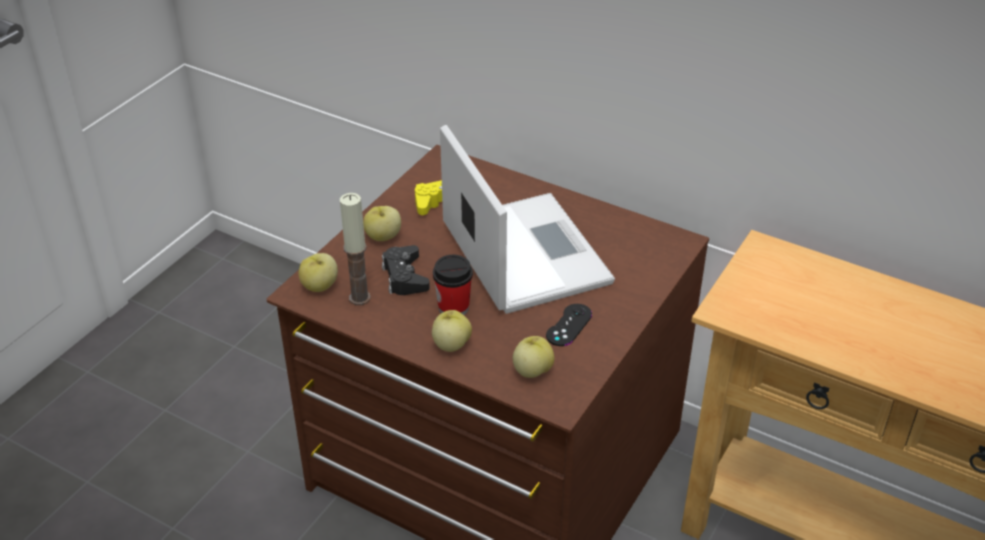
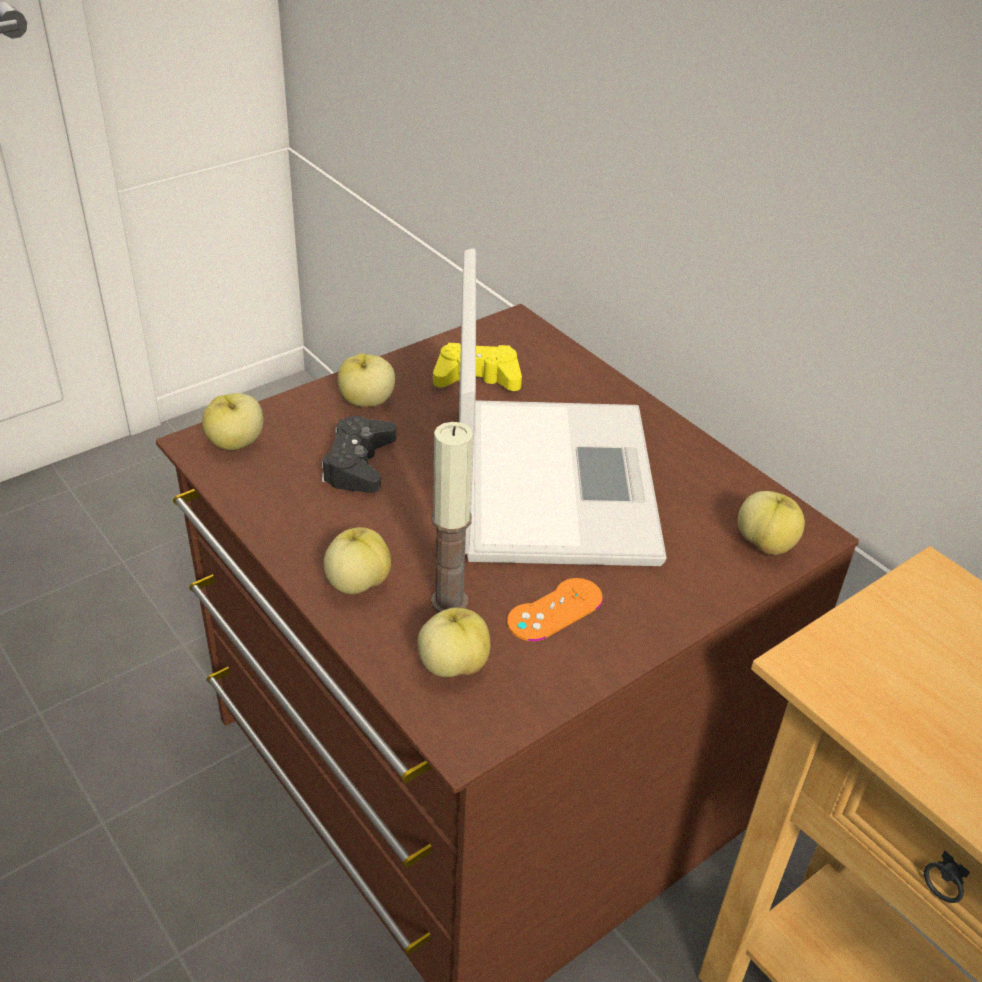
camera: 20 degrees right, 0 degrees up
candle [340,193,371,305] -> candle moved to [431,422,473,613]
cup [433,255,473,315] -> none
black game controller [546,304,592,346] -> orange game controller [507,578,603,641]
none -> apple [738,491,805,555]

